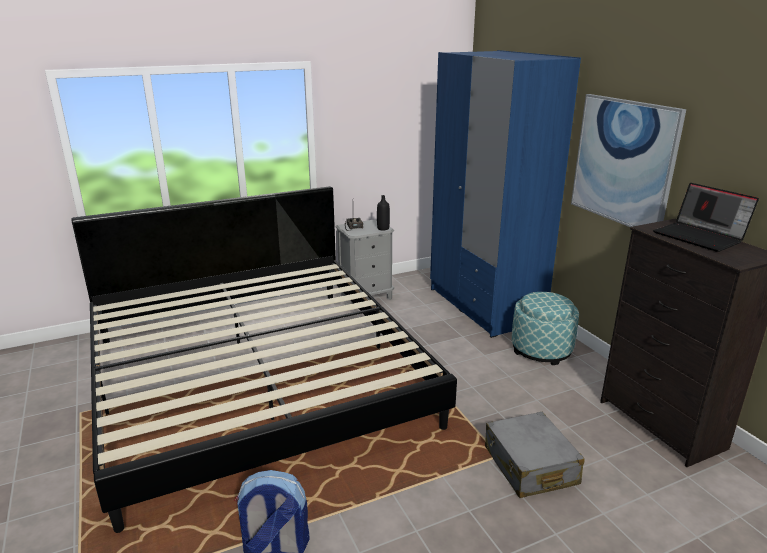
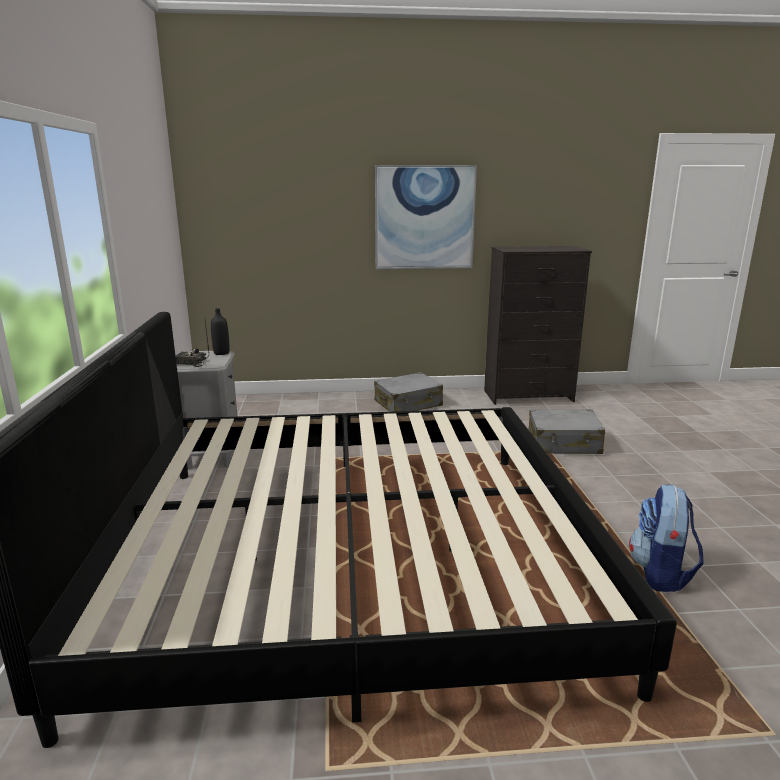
camera: 70 degrees left, 5 degrees down
blue wardrobe [430,50,581,338] -> none
ottoman [512,292,579,365] -> grey suitcase [374,372,443,412]
laptop [653,183,759,252] -> none

